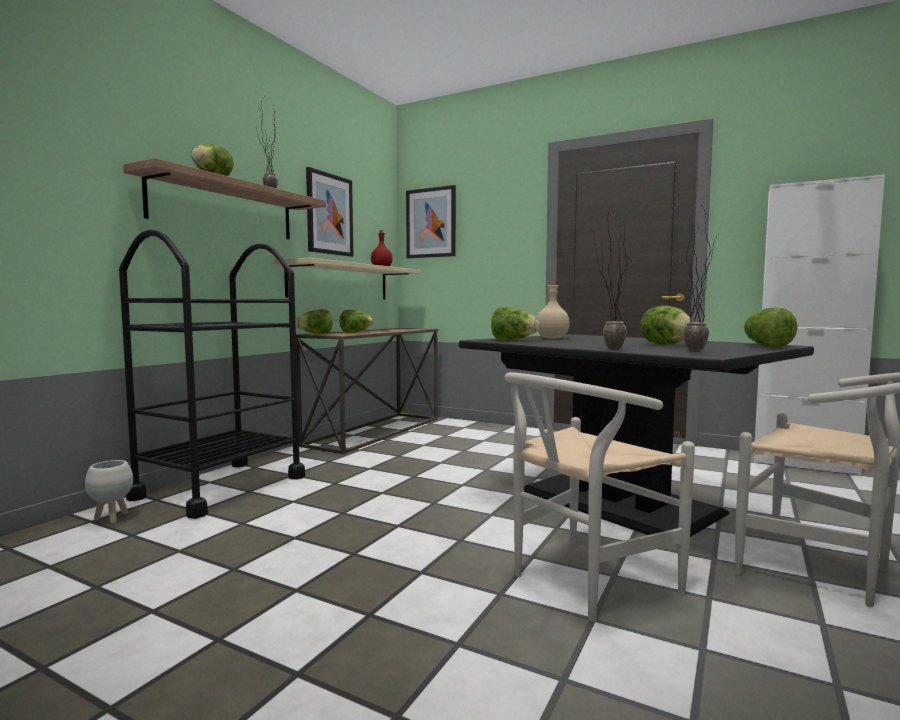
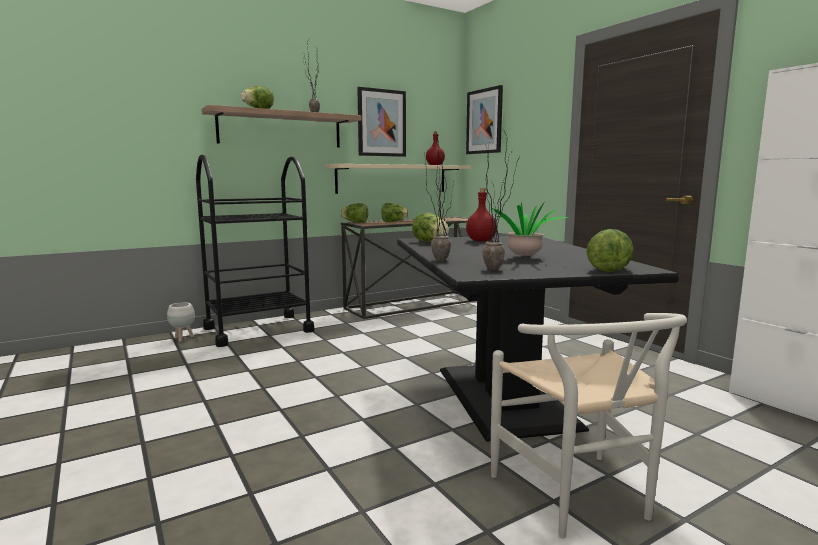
camera: 30 degrees right, 5 degrees up
white chair [505,372,695,622] -> none
beige bottle [537,281,570,339] -> red bottle [466,188,497,241]
lettuce [640,306,694,345] -> potted plant [490,201,570,257]

